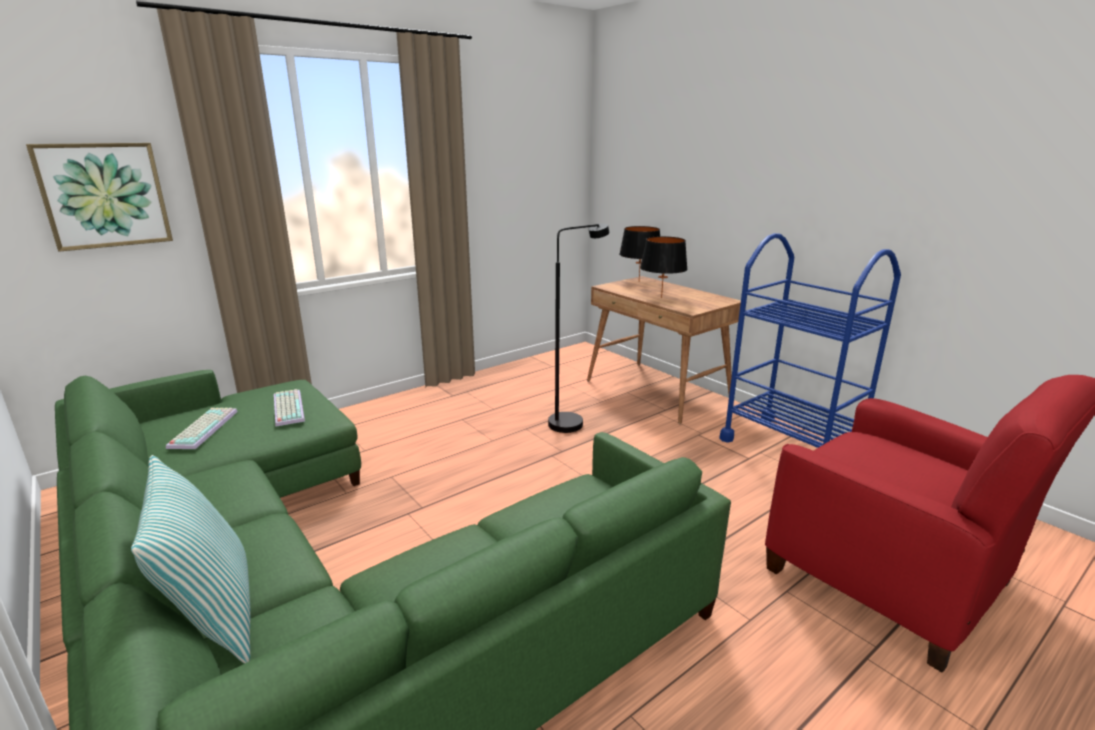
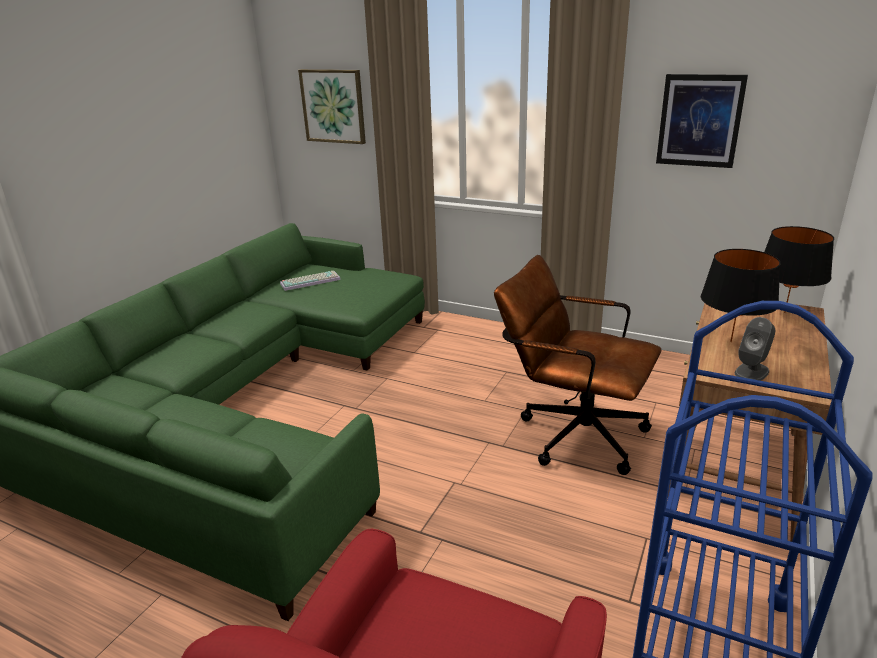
camera: 65 degrees right, 5 degrees up
pillow [131,455,251,664] -> none
keyboard [274,389,305,427] -> none
black floor lamp [548,223,609,433] -> brown office chair [494,255,661,475]
none -> picture [656,74,748,168]
none -> grey speaker [735,317,775,381]

